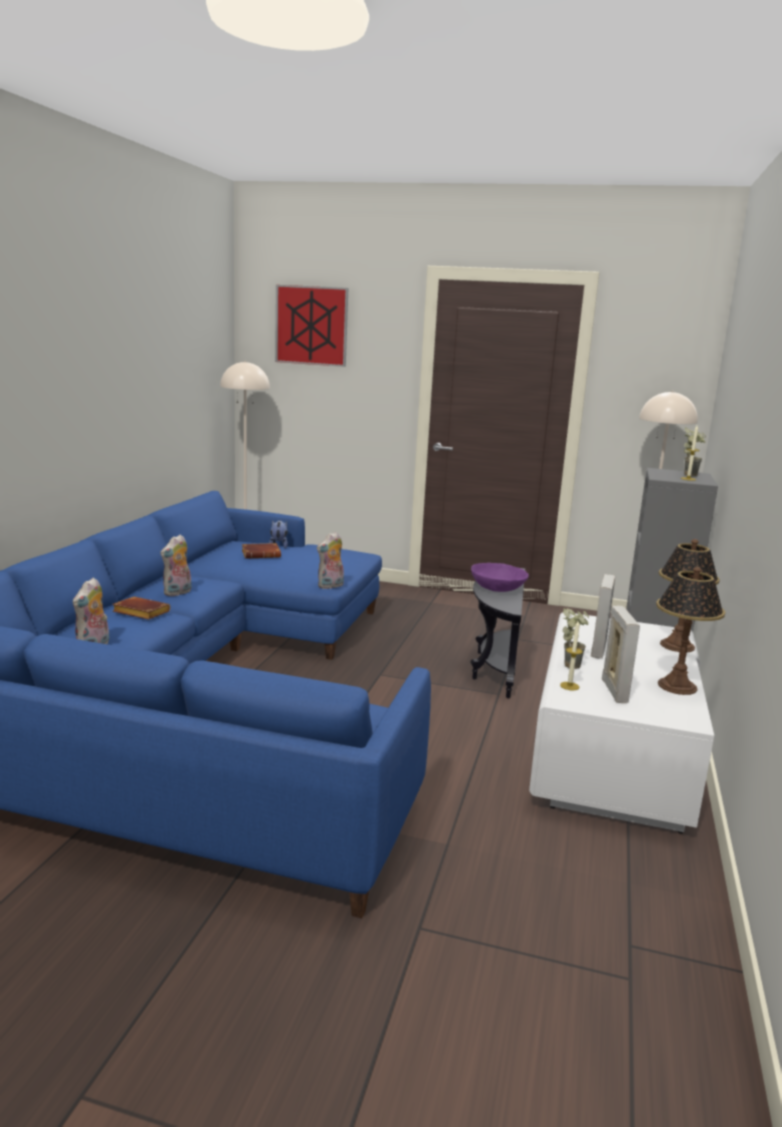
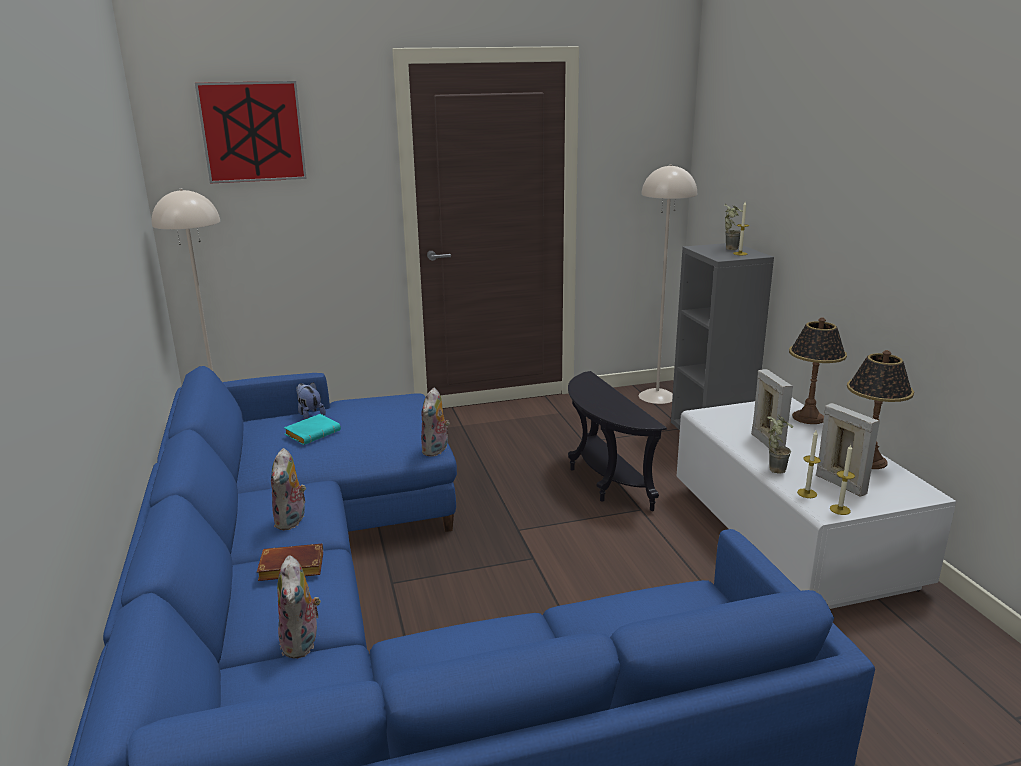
camera: 30 degrees left, 5 degrees up
brown book [242,543,281,559] -> turquoise book [284,414,341,445]
purple bowl [471,563,529,592] -> none
none -> candle [830,445,855,515]

